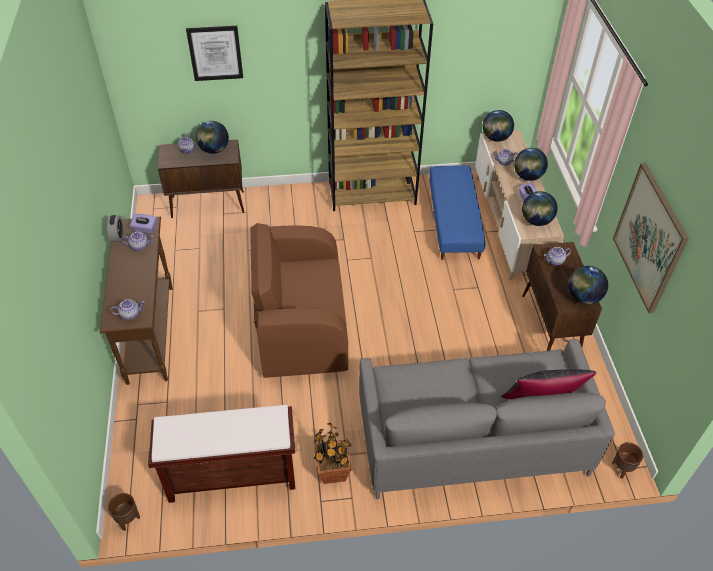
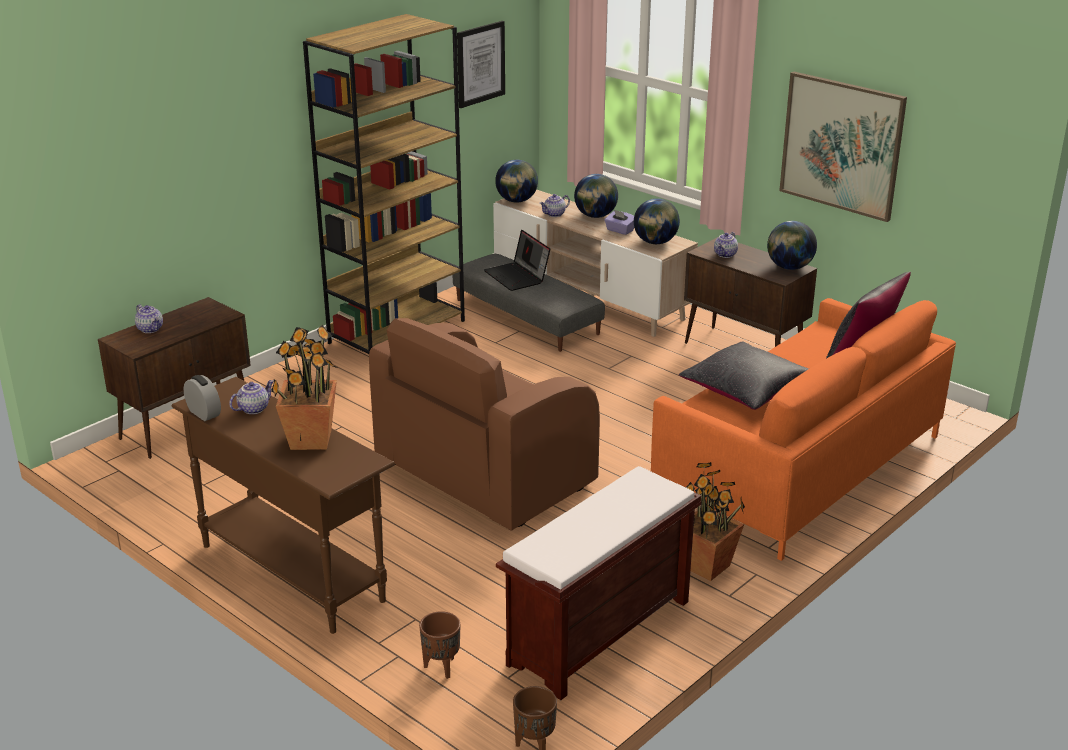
camera: 40 degrees left, 20 degrees down
teapot [111,299,145,320] -> none
purple tissue box [130,214,156,234] -> none
picture [186,26,243,81] -> picture moved to [457,21,505,108]
globe [196,121,229,154] -> none
grey sofa [359,339,615,499] -> orange sofa [651,298,956,561]
blue ottoman [429,166,485,260] -> grey ottoman [453,254,605,352]
brown planter [612,442,643,479] -> brown planter moved to [419,611,460,679]
none -> potted plant [271,324,337,450]
none -> laptop [484,230,550,291]
none -> black pillow [679,341,809,410]

